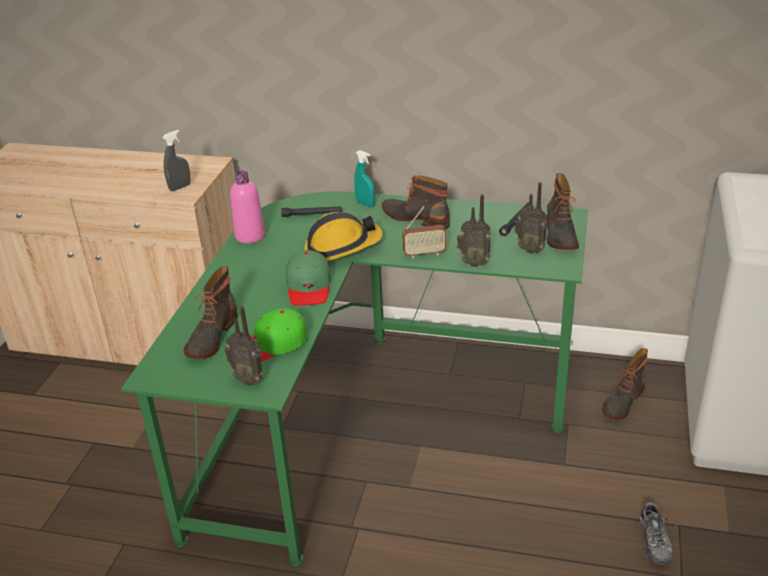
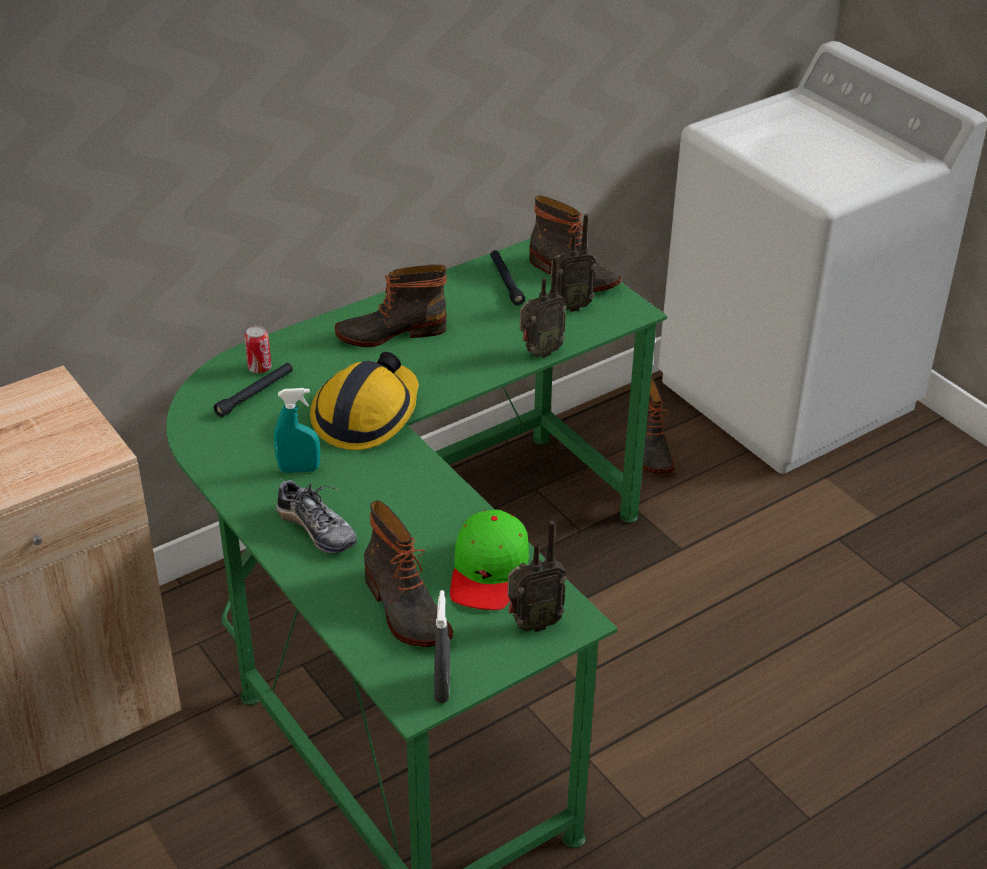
camera: 50 degrees left, 5 degrees up
grey spray bottle [162,130,190,191] -> grey spray bottle moved to [434,590,450,703]
pink bottle [230,171,265,244] -> none
green cap [286,250,331,306] -> none
turquoise spray bottle [354,150,375,207] -> turquoise spray bottle moved to [274,388,320,473]
radio [402,206,446,258] -> none
shoe [638,502,677,564] -> shoe moved to [276,477,357,553]
none -> can [244,326,272,373]

